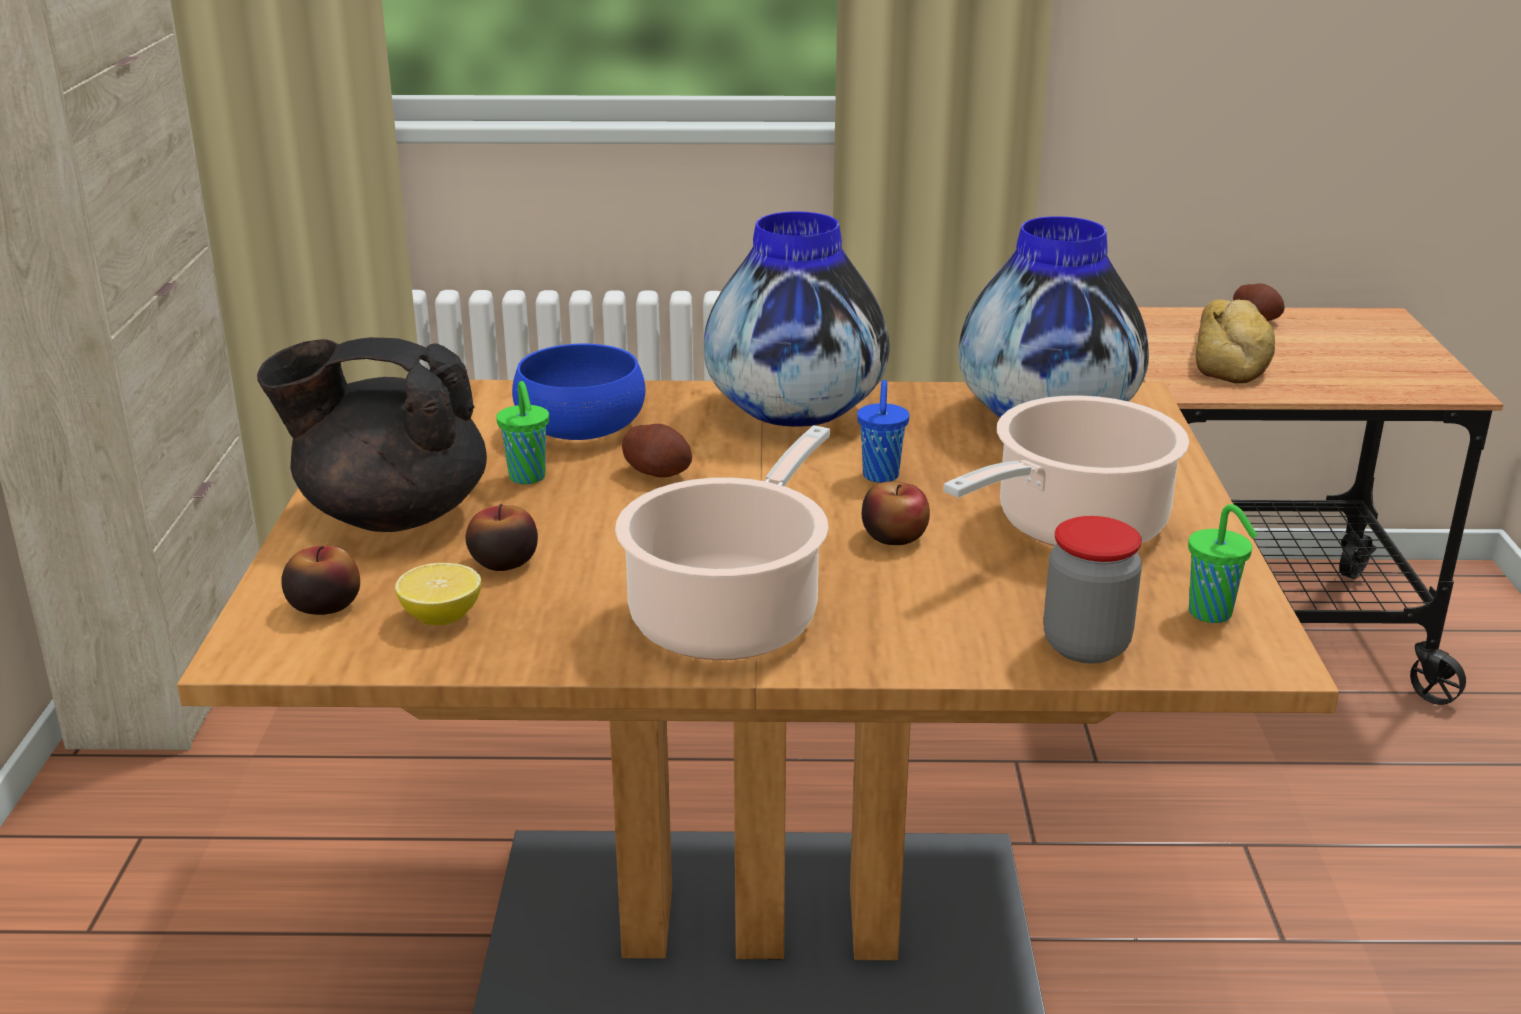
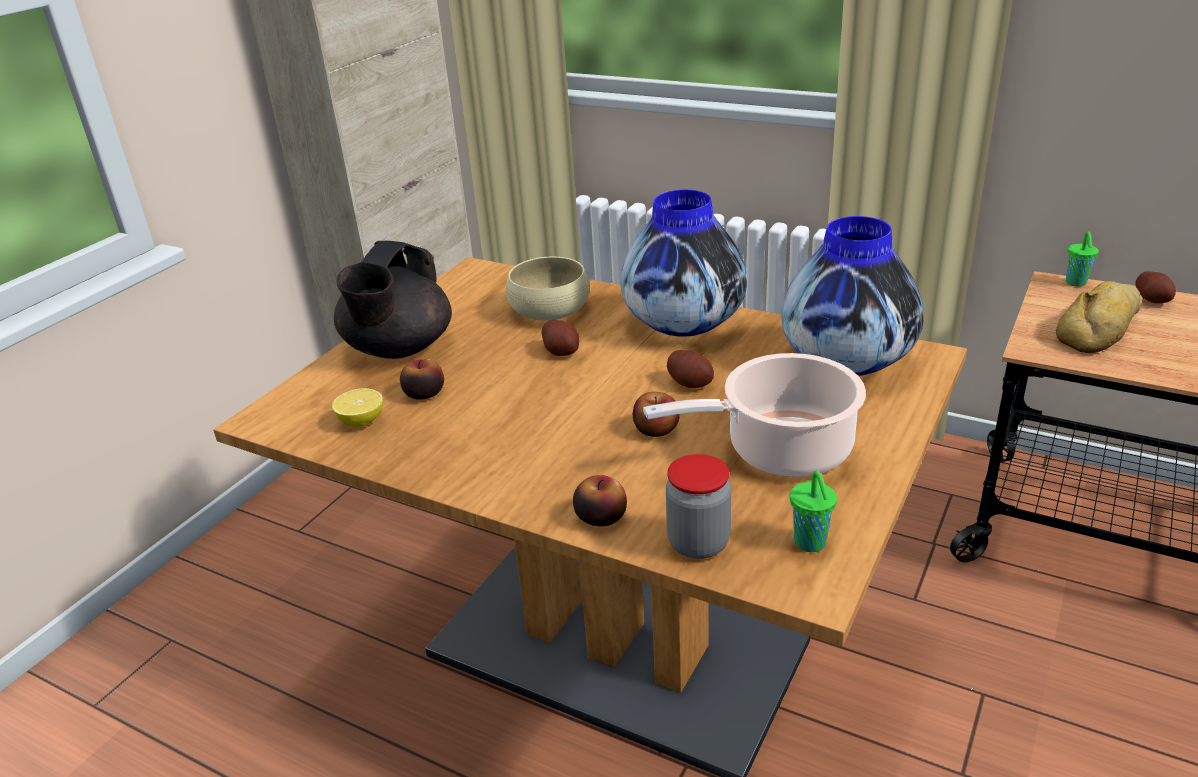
camera: 30 degrees right, 5 degrees up
black teapot [257,337,487,532] -> black teapot turned 105 degrees counterclockwise [334,241,452,359]
apple [281,545,360,615] -> apple moved to [573,475,627,526]
green cup [496,381,549,484] -> green cup moved to [1066,231,1099,287]
blue bowl [512,344,645,440] -> beige bowl [506,257,590,321]
cooking pot [615,425,830,660] -> none
blue cup [857,380,909,483] -> potato [667,350,714,388]

